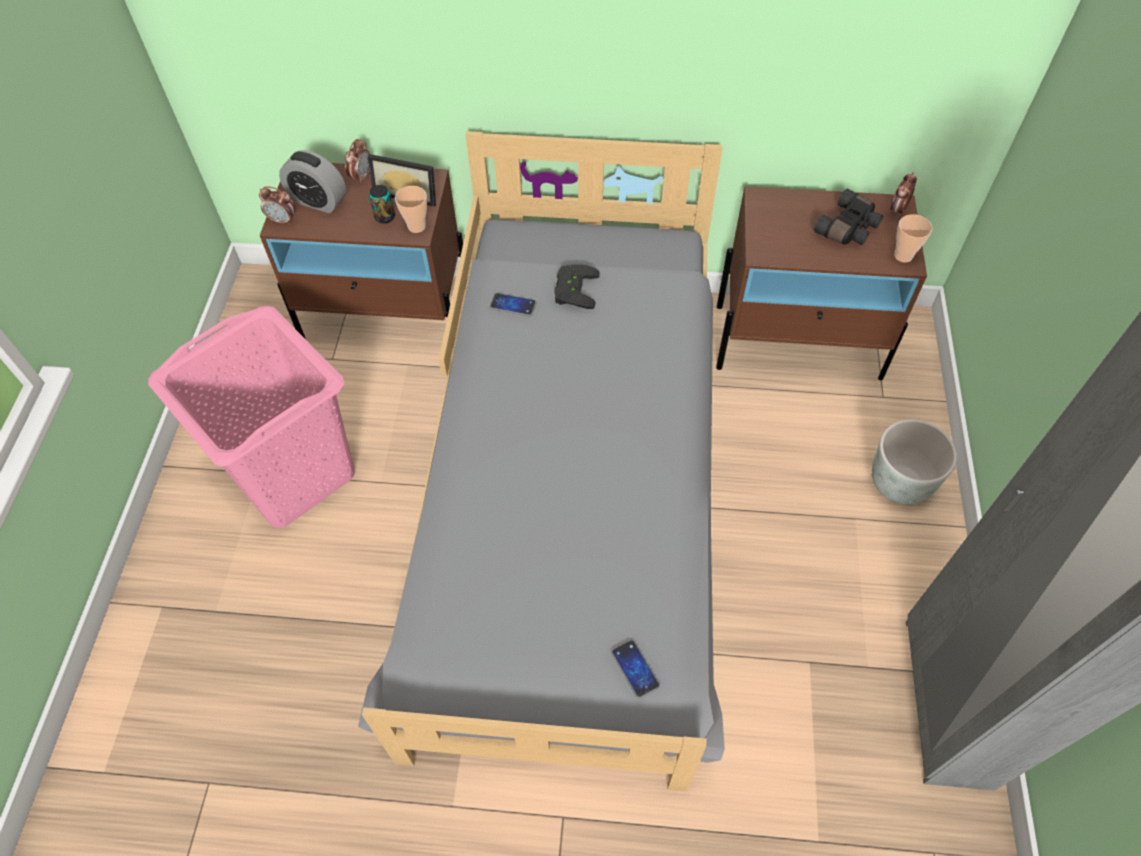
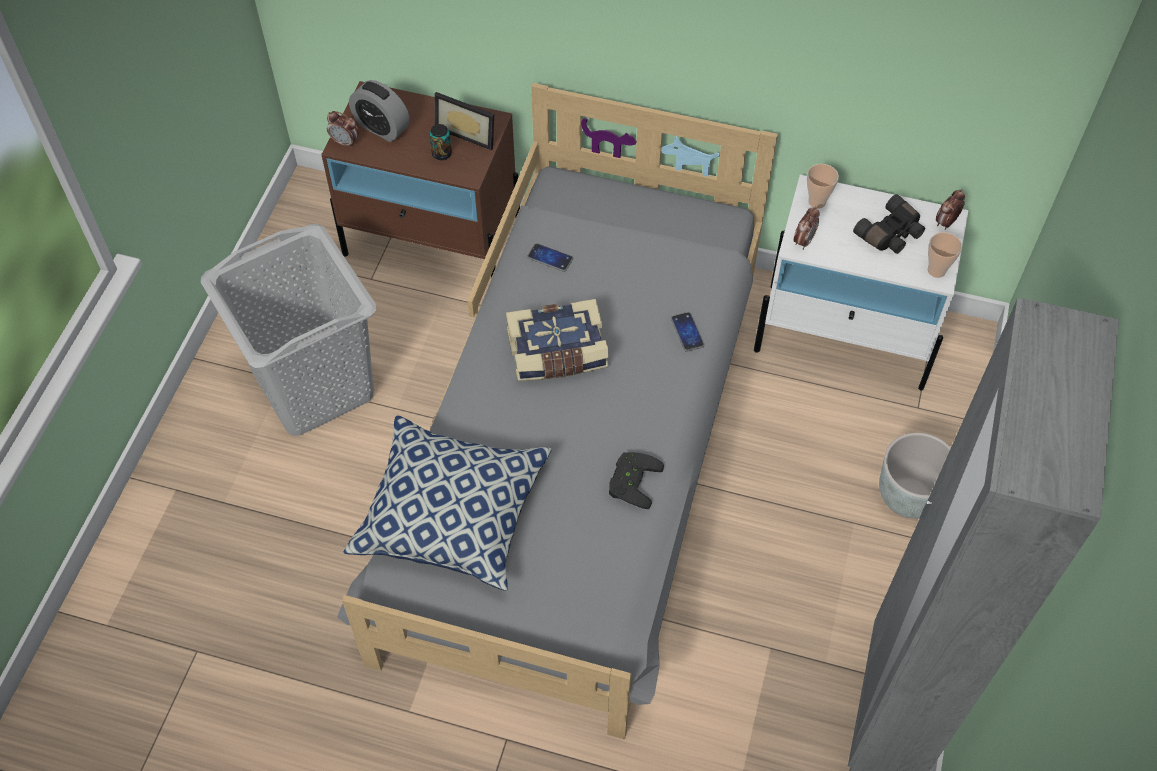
camera: 10 degrees right, 0 degrees up
pink laundry basket [148,306,355,528] -> grey laundry basket [201,224,376,436]
alarm clock [345,138,370,184] -> alarm clock moved to [793,206,820,250]
cup [395,186,427,233] -> cup moved to [807,164,839,209]
black game controller [554,264,600,309] -> black game controller moved to [609,452,664,509]
phone [611,640,660,699] -> phone moved to [671,312,704,352]
brown nightstand [716,186,927,380] -> white nightstand [754,175,969,390]
none -> pillow [344,415,551,591]
none -> book [506,299,609,381]

